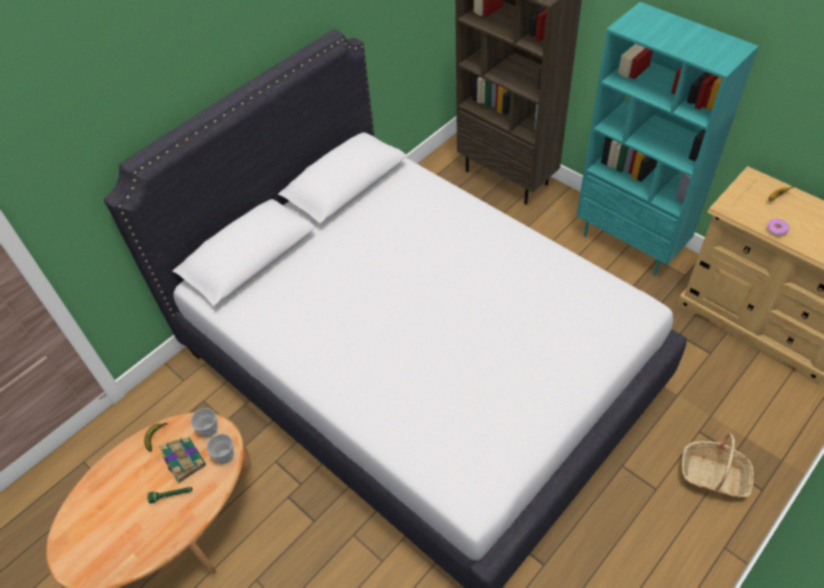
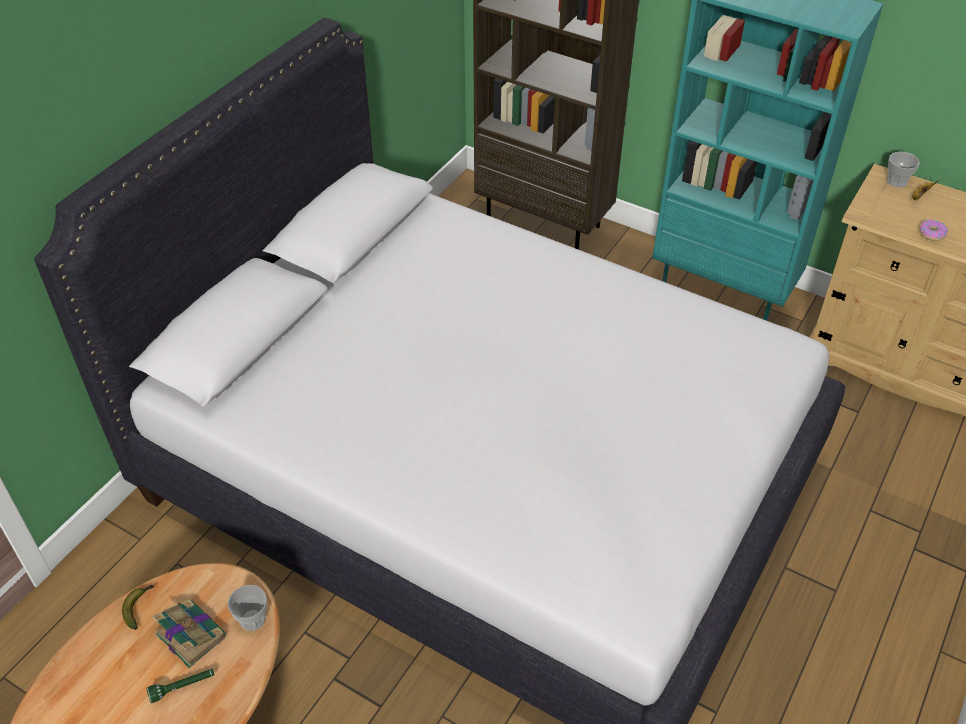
camera: 15 degrees left, 5 degrees down
cup [191,408,218,438] -> cup moved to [887,152,920,187]
basket [682,433,754,499] -> none

